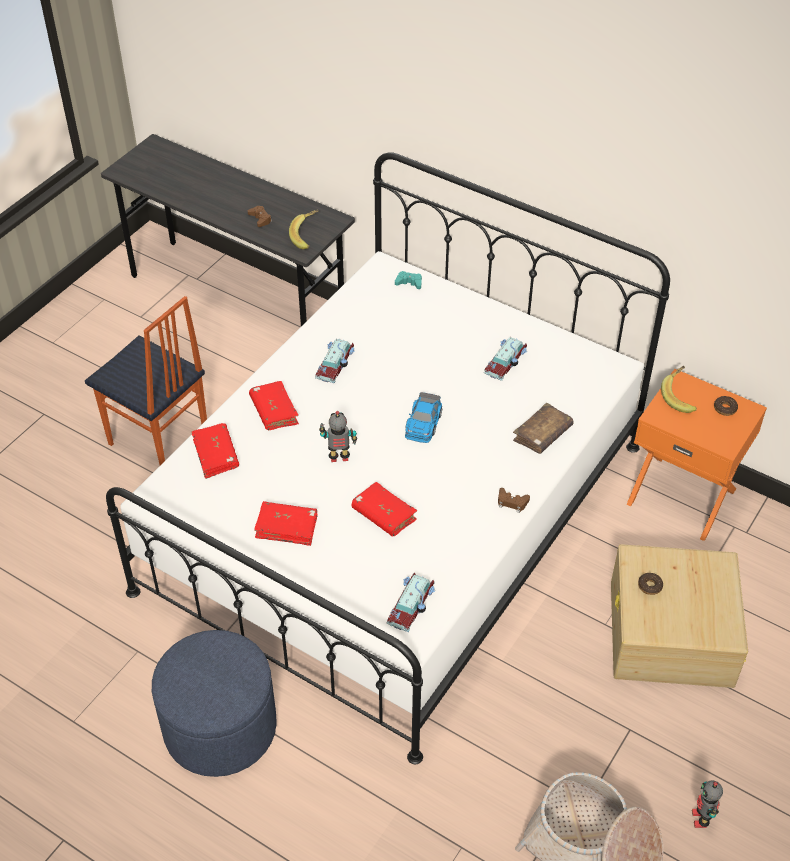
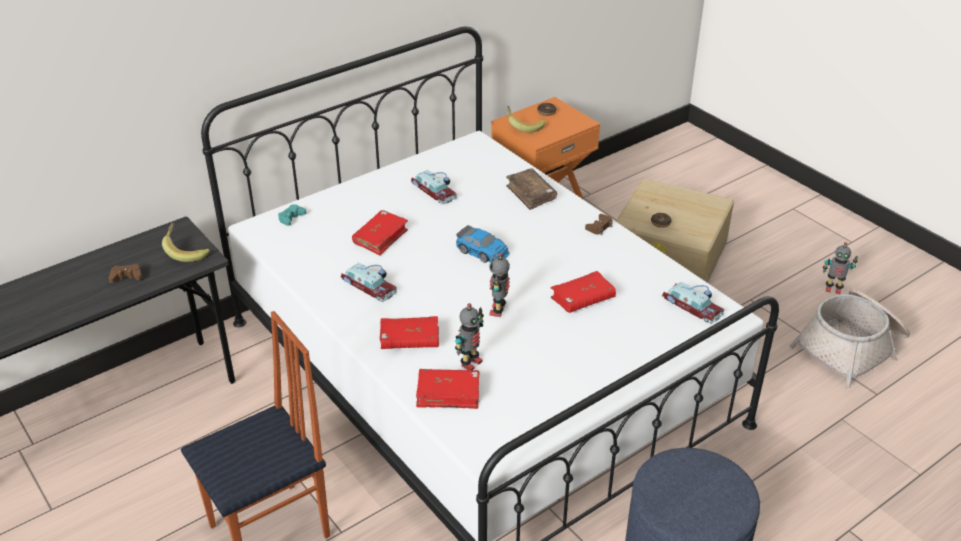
camera: 70 degrees left, 10 degrees down
red book [254,501,318,546] -> red book moved to [352,210,408,255]
none -> toy robot [455,303,484,370]

